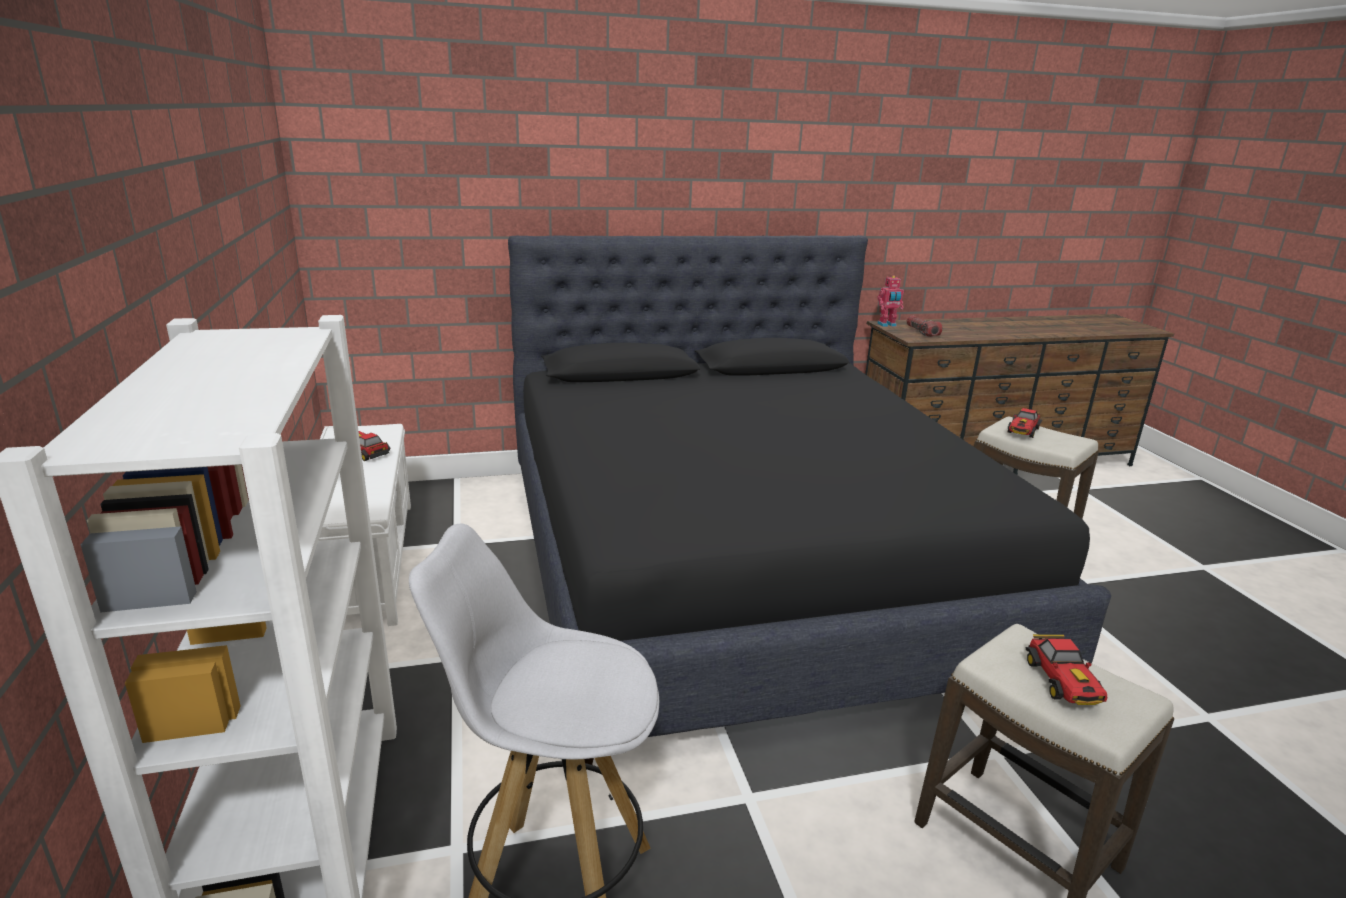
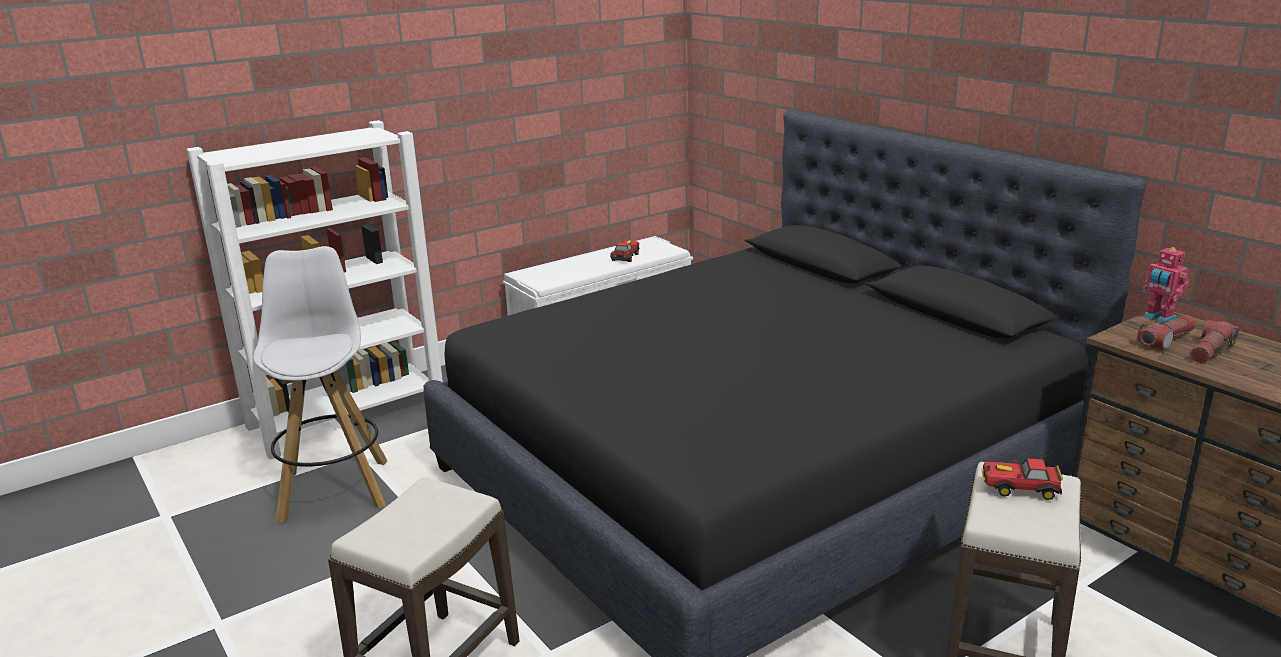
camera: 70 degrees right, 0 degrees up
toy car [1025,634,1108,705] -> none
none -> flashlight [1190,320,1239,363]

